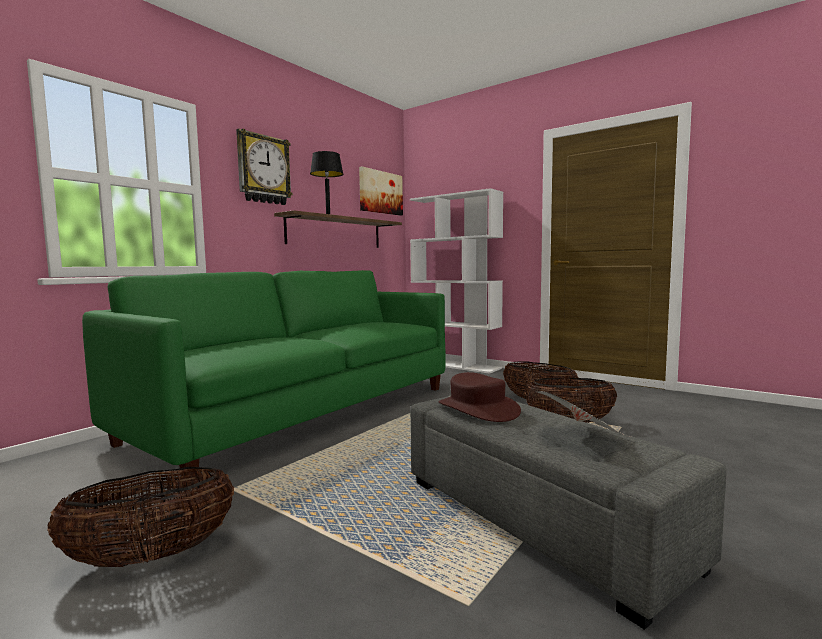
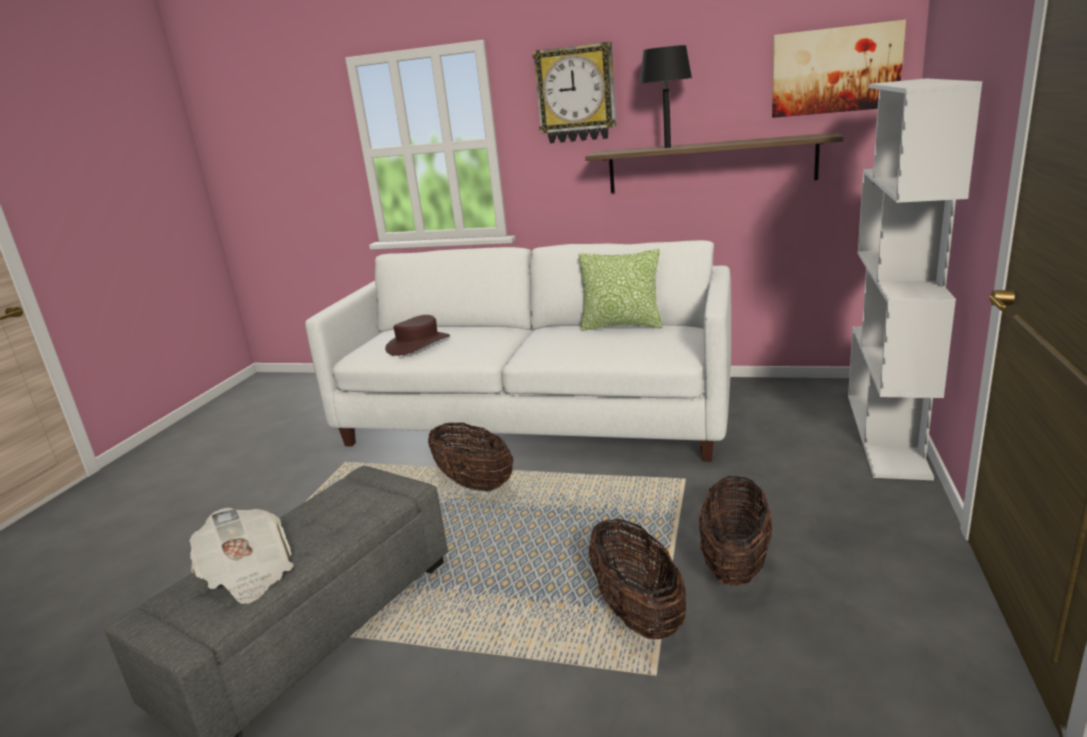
camera: 70 degrees right, 15 degrees up
basket [47,467,234,567] -> basket moved to [428,423,513,491]
green sofa [82,270,446,482] -> white sofa [305,240,731,462]
brown hat [438,372,521,422] -> brown hat moved to [385,315,450,356]
none -> pillow [579,249,663,331]

